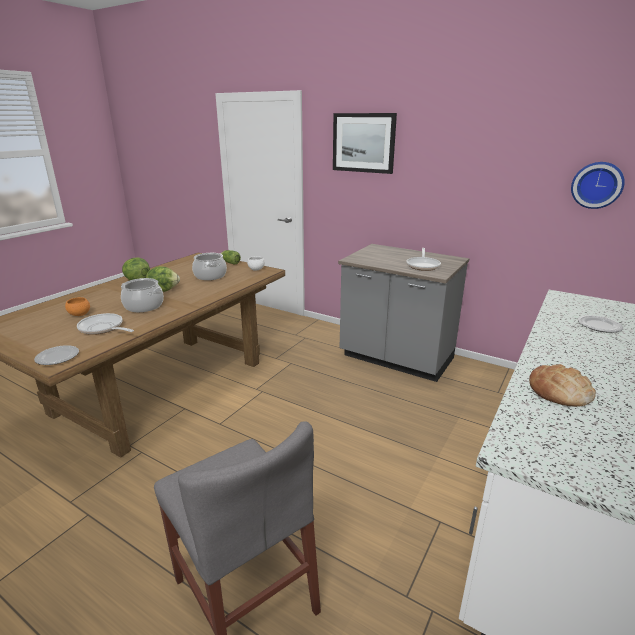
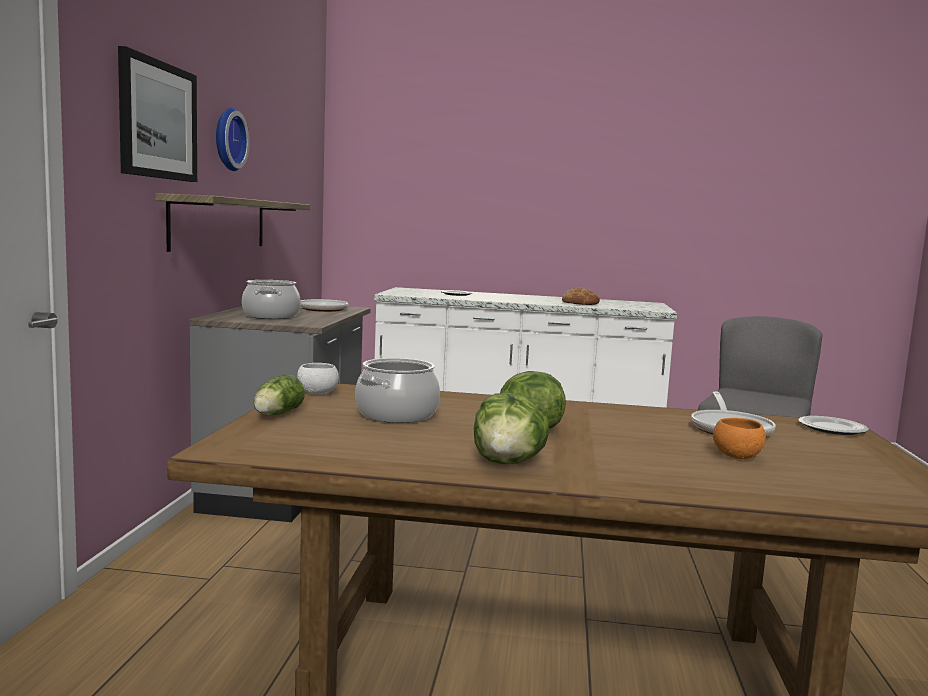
camera: 115 degrees left, 15 degrees down
cooking pot [121,278,164,312] -> cooking pot moved to [242,280,301,319]
wall clock [571,162,625,209] -> wall clock moved to [216,108,250,171]
none -> shelf [155,193,310,252]

